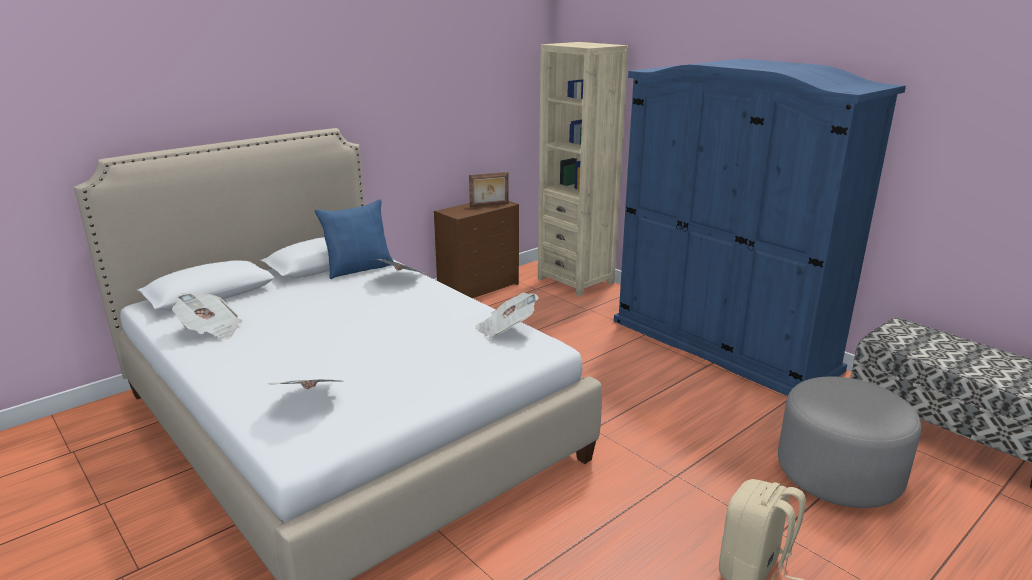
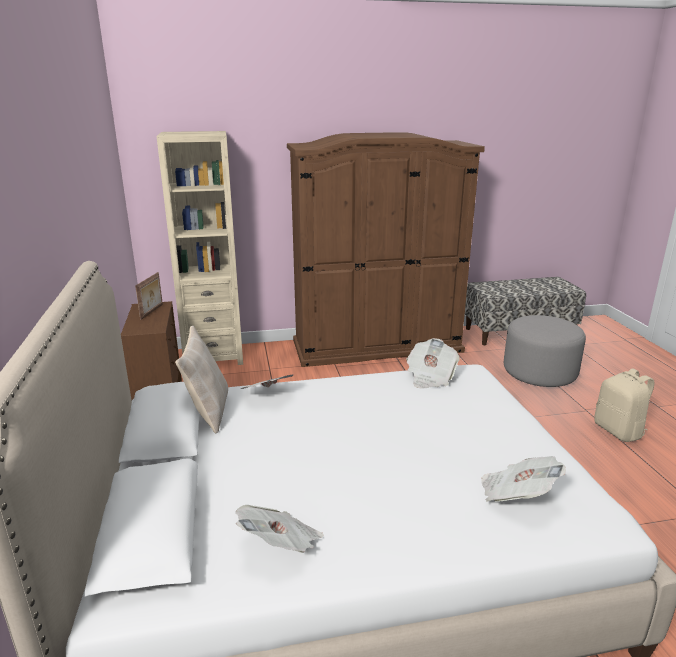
camera: 60 degrees left, 0 degrees up
blue pillow [315,199,394,279] -> beige pillow [175,326,228,434]
blue wardrobe [614,59,906,396] -> brown wardrobe [287,132,485,367]

